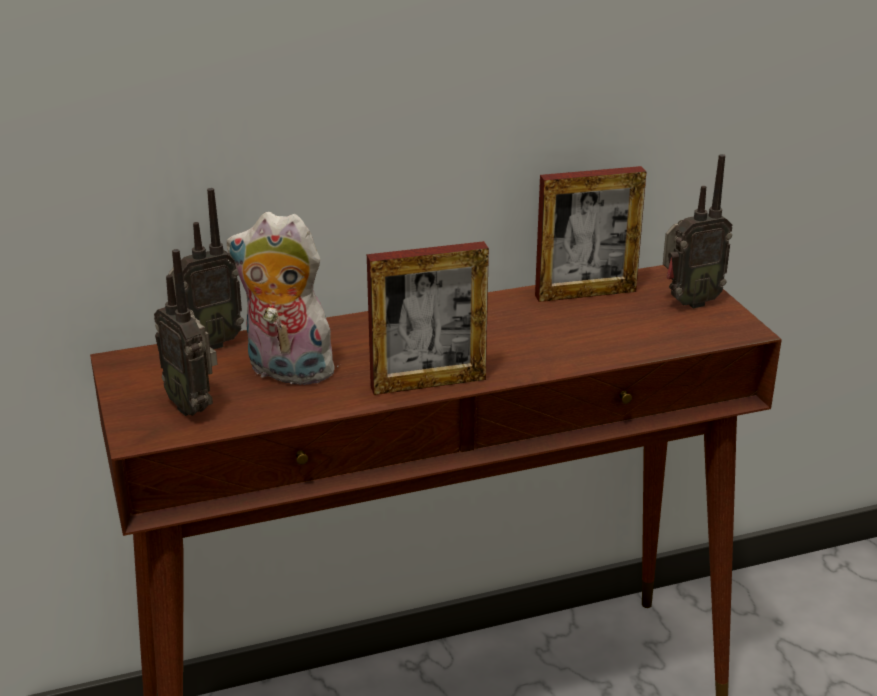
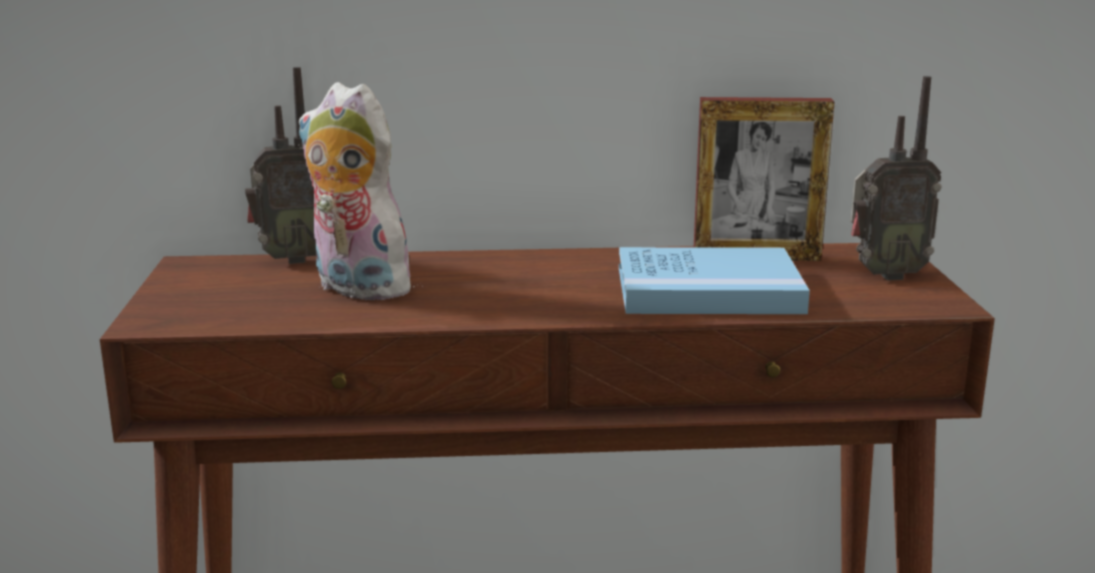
camera: 15 degrees right, 10 degrees down
radio [154,249,218,416] -> none
picture frame [367,241,489,395] -> none
none -> blue book [619,247,810,314]

